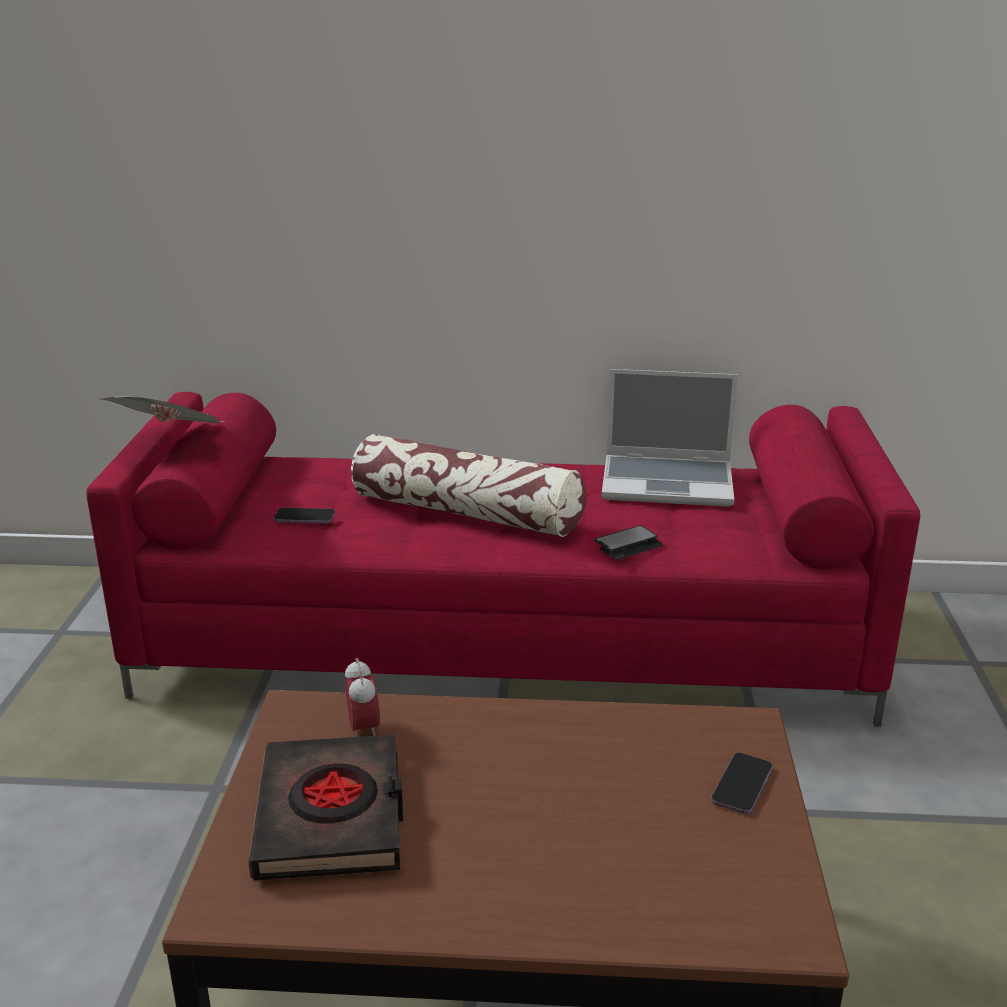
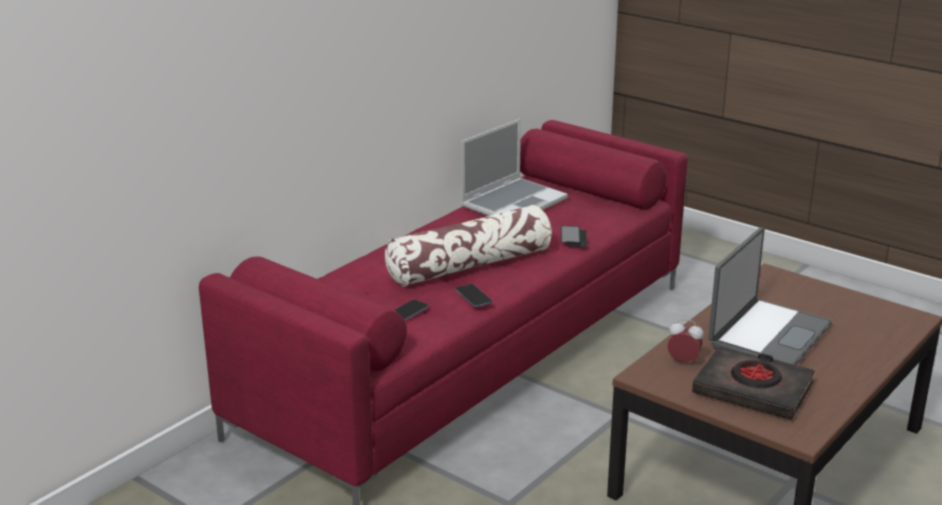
camera: 55 degrees left, 0 degrees up
newspaper [102,396,225,423] -> none
phone [711,753,773,814] -> phone moved to [455,284,492,307]
none -> laptop [708,227,832,365]

